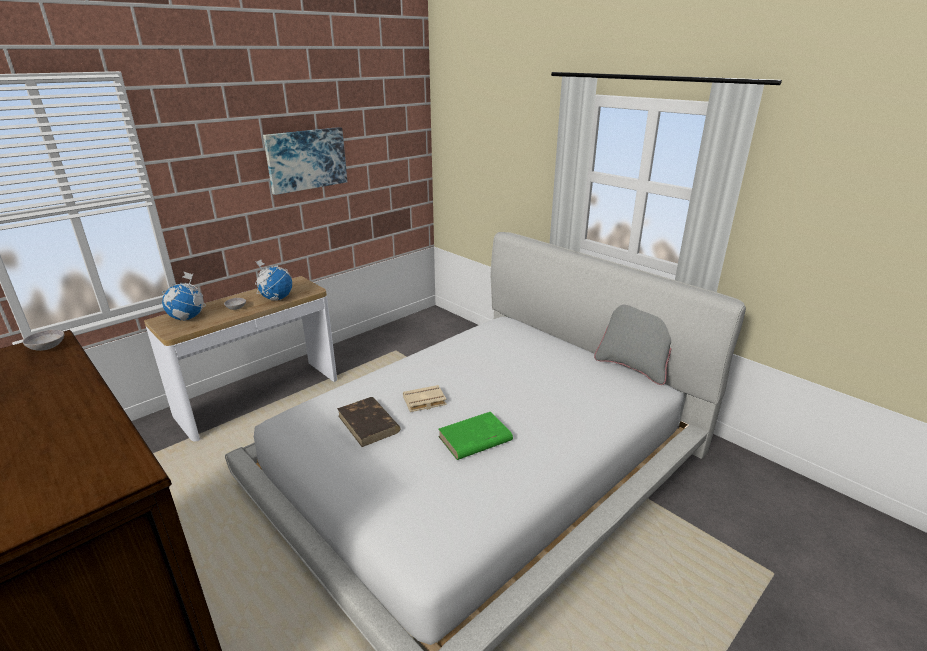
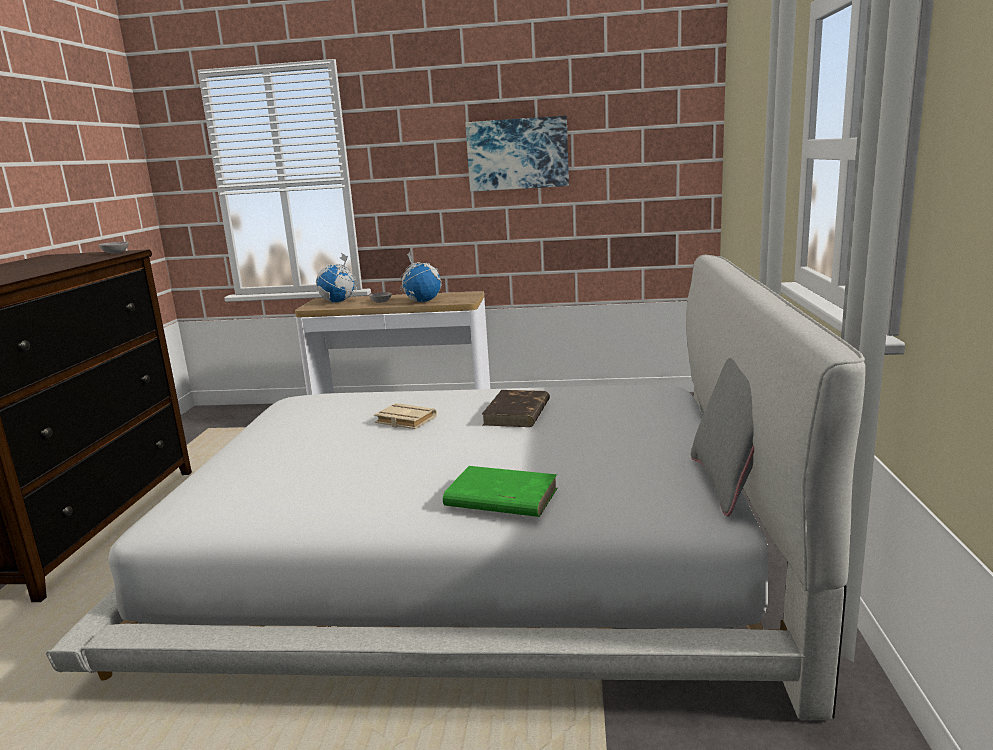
camera: 50 degrees right, 10 degrees down
brown book [337,397,401,447] -> brown book moved to [482,390,550,427]
green book [438,412,513,460] -> green book moved to [443,466,558,517]

